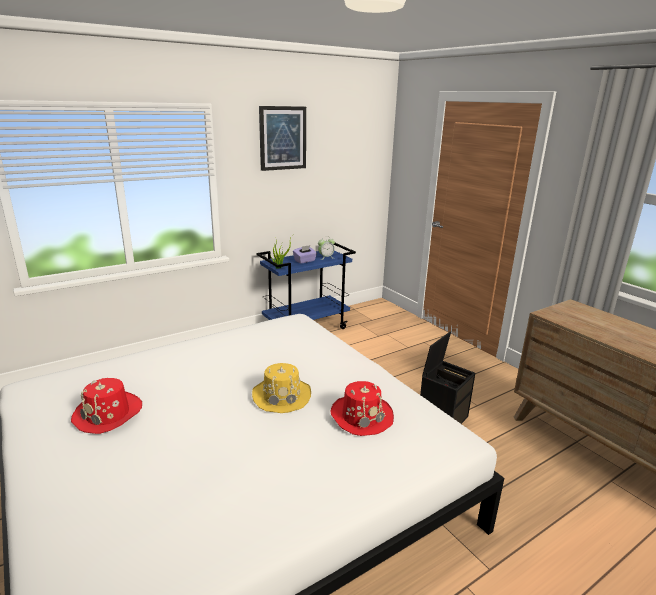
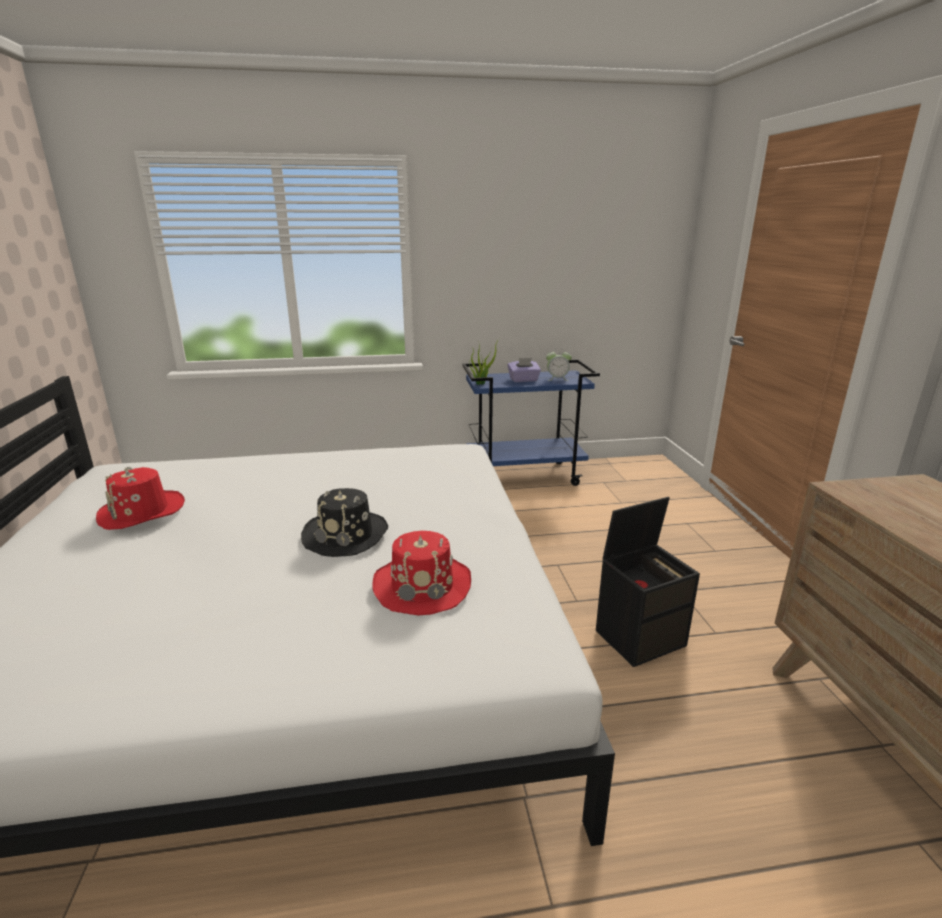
camera: 25 degrees right, 0 degrees up
yellow hat [252,363,311,413] -> black hat [301,488,388,557]
picture [259,106,306,171] -> none

